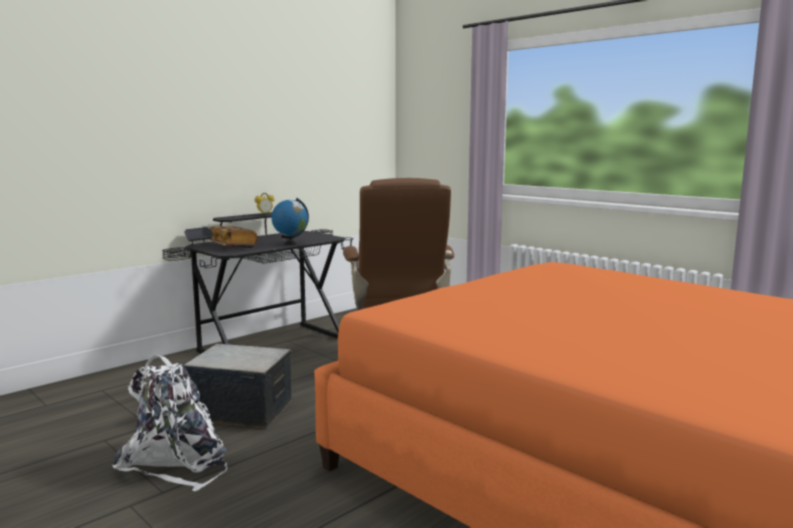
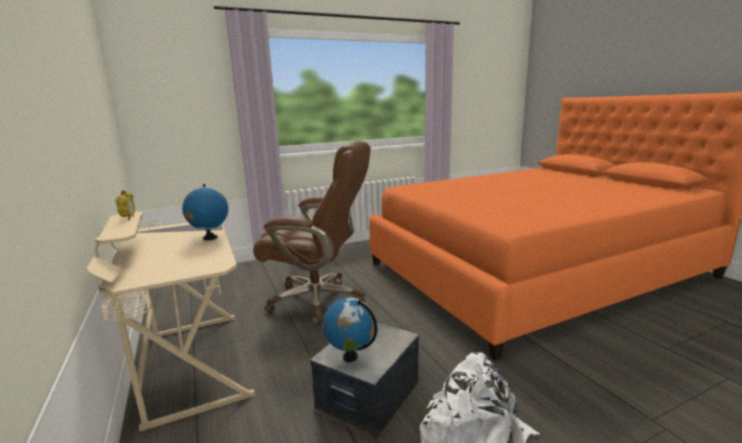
camera: 70 degrees left, 5 degrees up
black desk [162,212,354,353] -> beige desk [86,212,255,432]
book [209,226,257,248] -> none
none -> globe [323,298,377,362]

